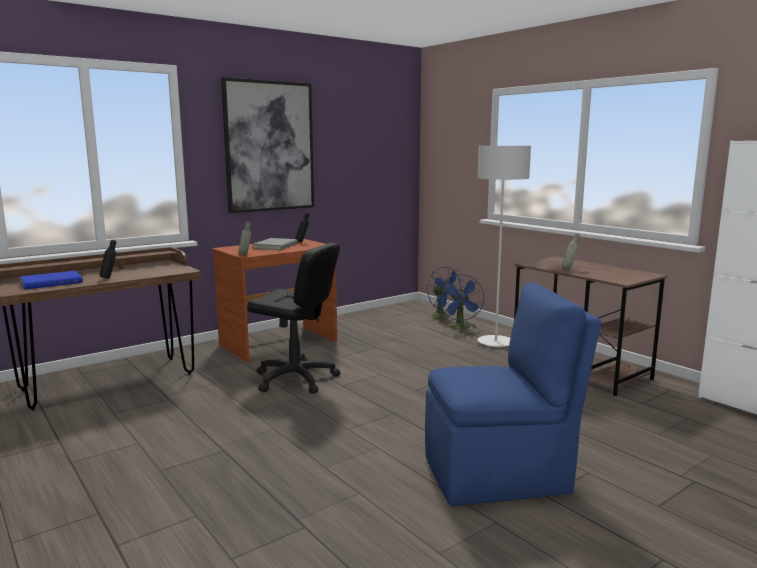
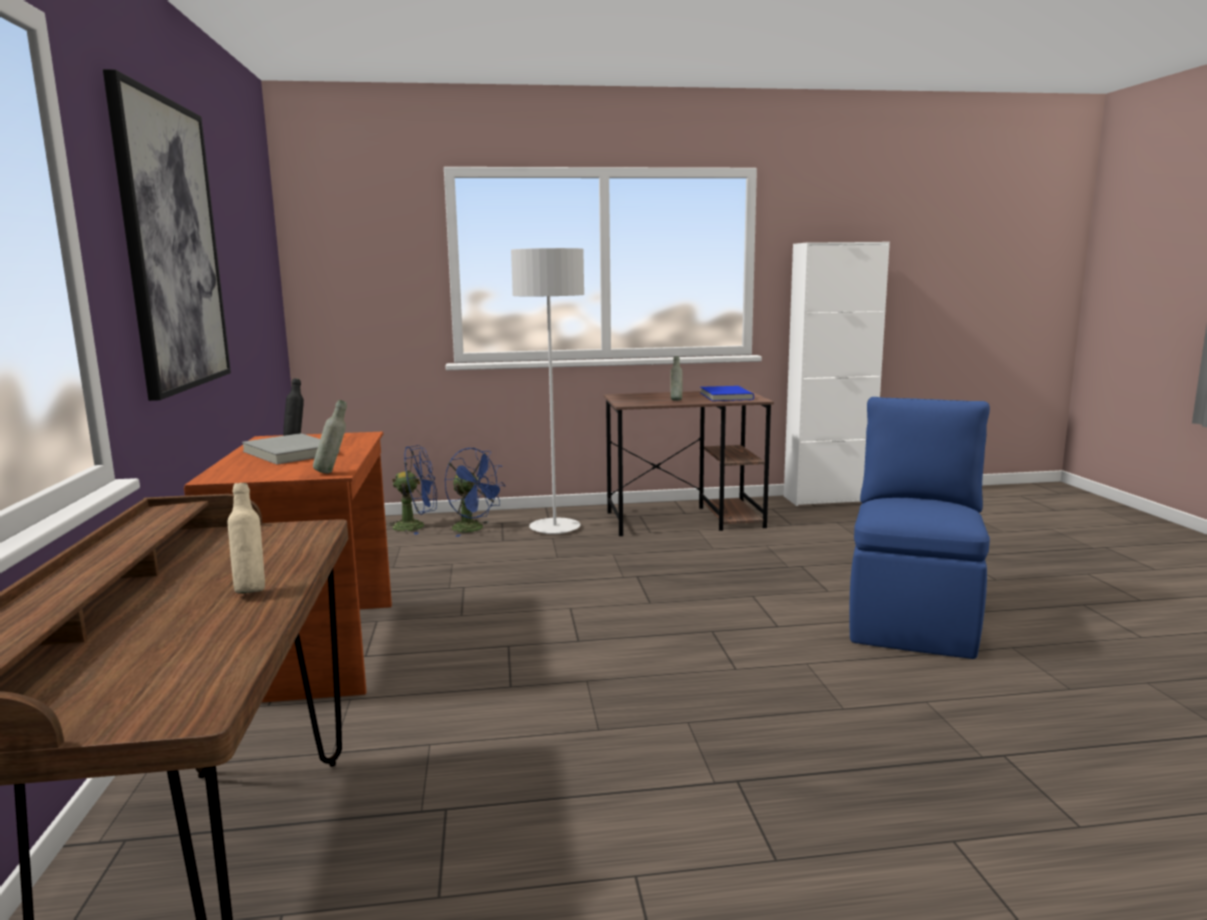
camera: 60 degrees left, 0 degrees up
blue book [20,271,83,289] -> blue book moved to [701,386,754,401]
black bottle [99,240,116,279] -> beige bottle [228,483,265,593]
black office chair [247,243,340,394] -> none

